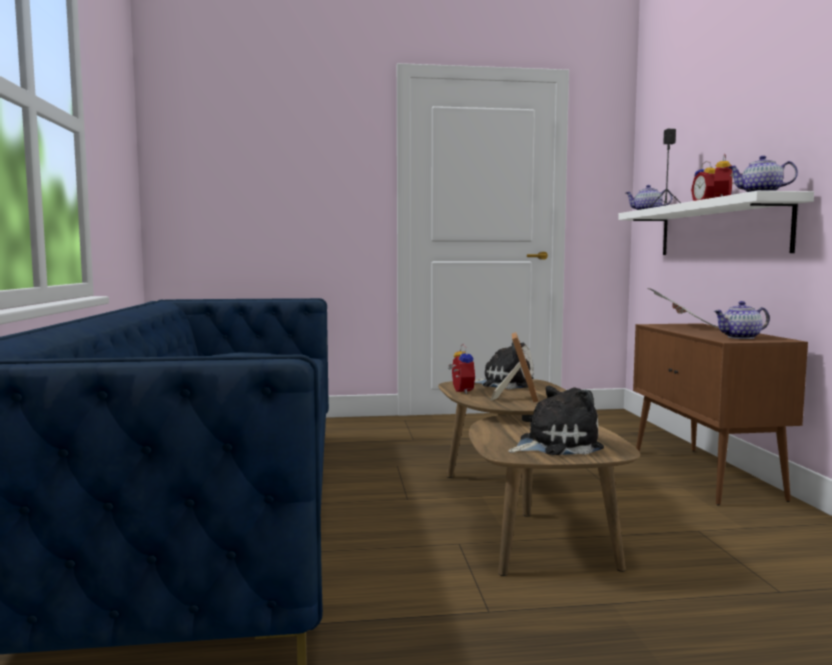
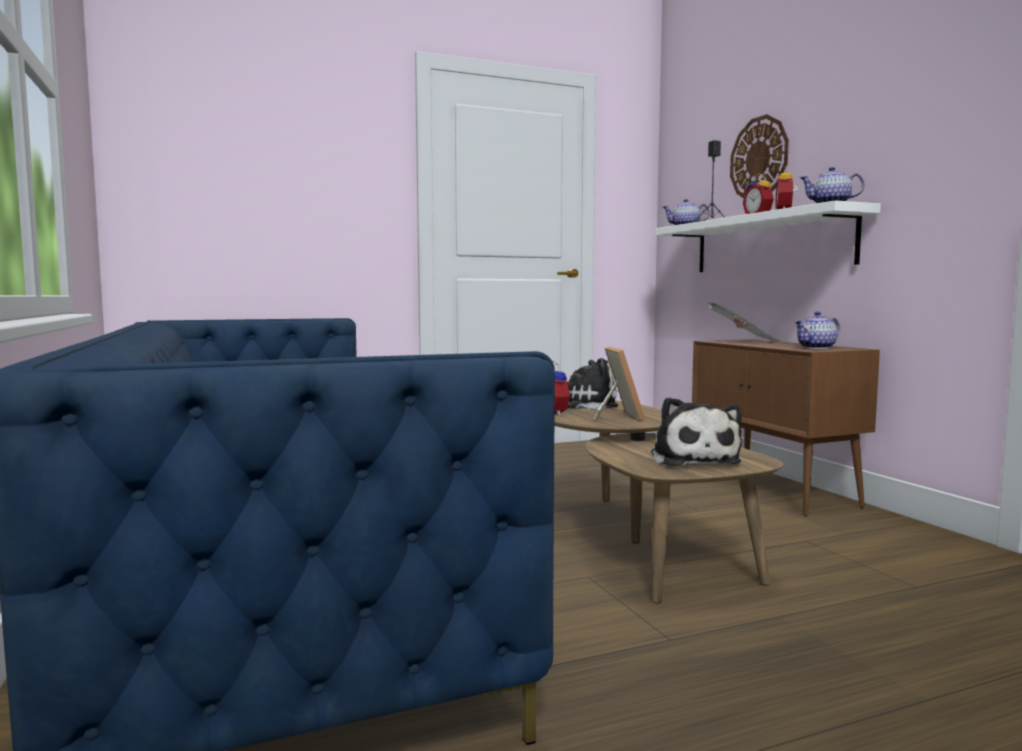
camera: 15 degrees left, 0 degrees up
plush toy [508,386,604,455] -> plush toy turned 120 degrees clockwise [651,397,742,466]
none -> wall clock [730,114,789,199]

